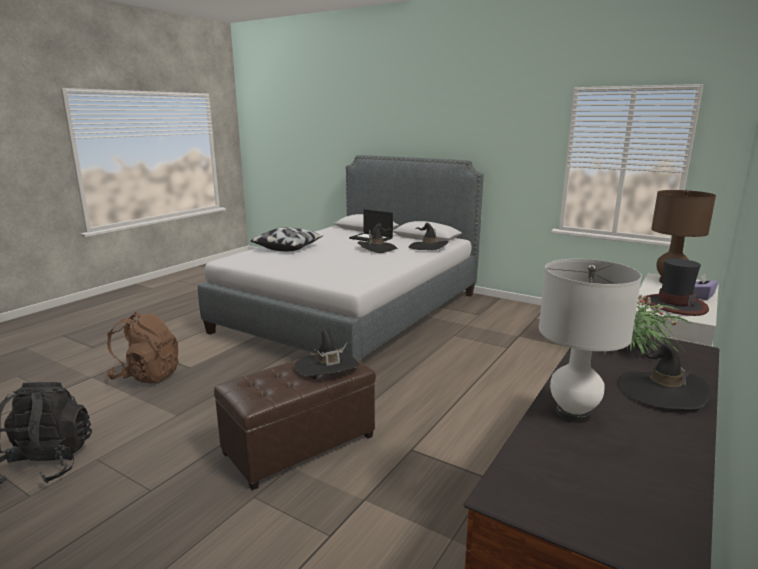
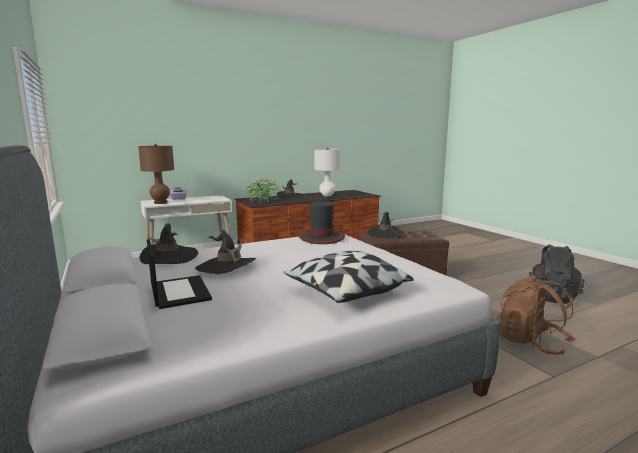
camera: 150 degrees left, 5 degrees down
hat [642,259,709,316] -> hat moved to [299,202,345,244]

